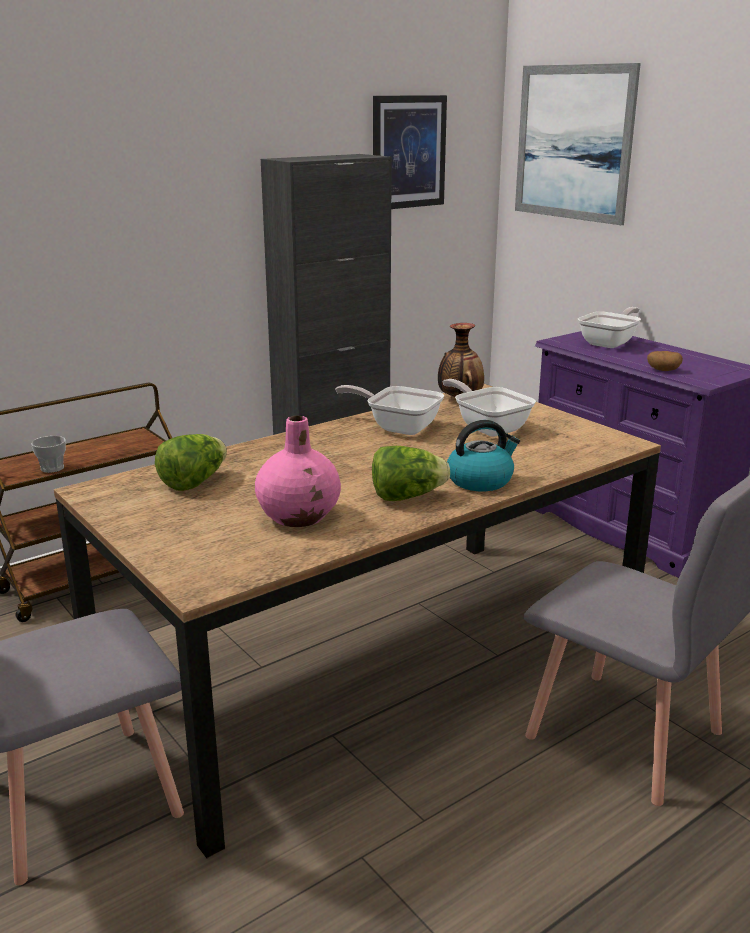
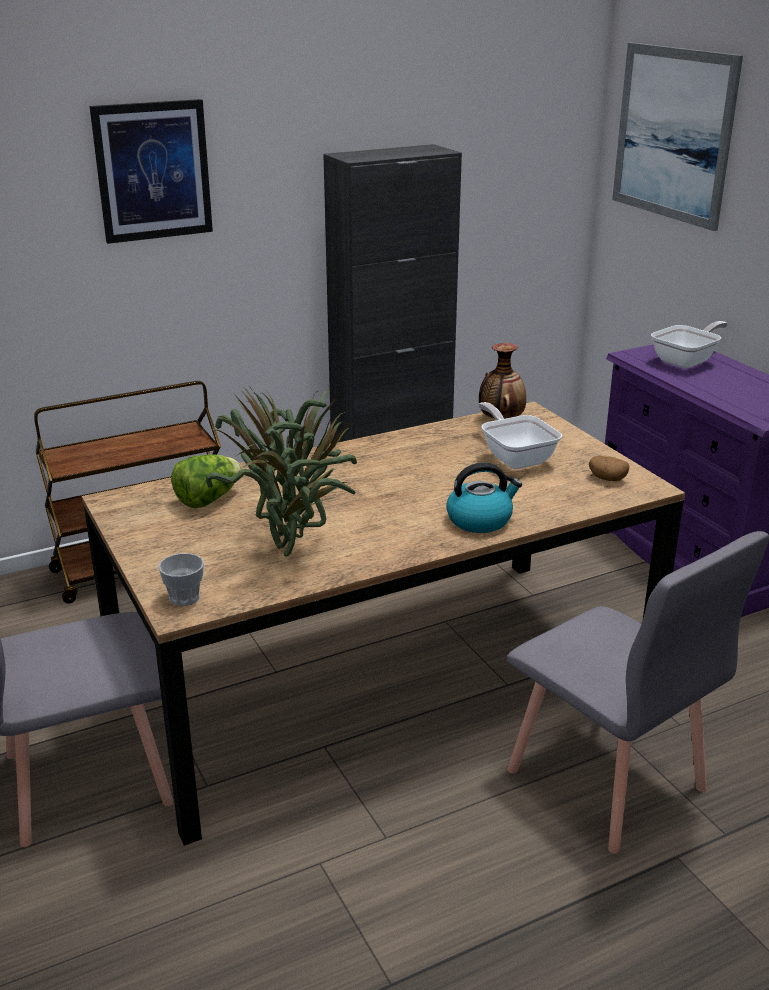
camera: 10 degrees right, 5 degrees up
cup [31,436,66,473] -> cup moved to [158,553,204,606]
pink vase [255,416,341,527] -> potted plant [206,385,357,557]
frying pan [335,385,444,435] -> none
lettuce [372,446,450,501] -> none
picture [373,95,447,209] -> picture moved to [90,99,213,244]
potato [647,351,683,371] -> potato moved to [589,456,629,481]

